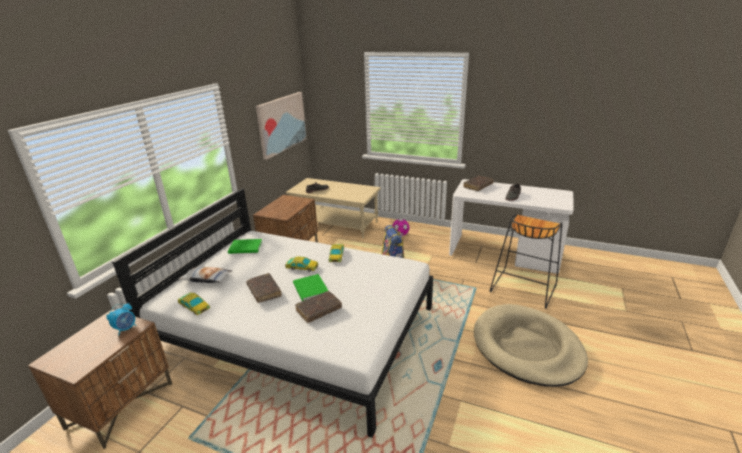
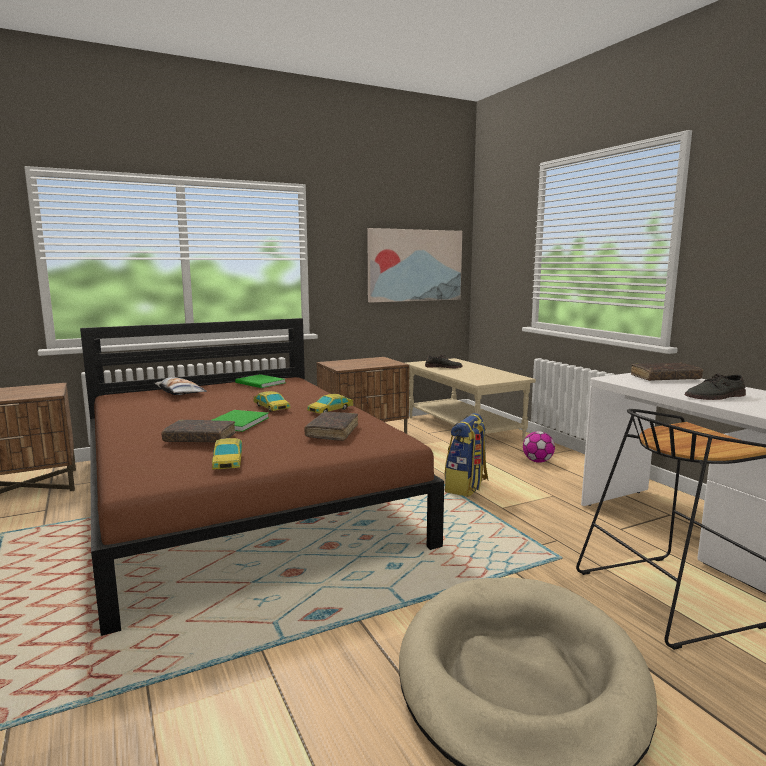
camera: 40 degrees right, 15 degrees down
alarm clock [106,303,136,335] -> none
white bed [112,189,433,438] -> brown bed [80,318,444,636]
toy car [178,293,210,315] -> toy car moved to [212,438,242,469]
brown book [246,273,282,303] -> brown book moved to [304,412,358,441]

